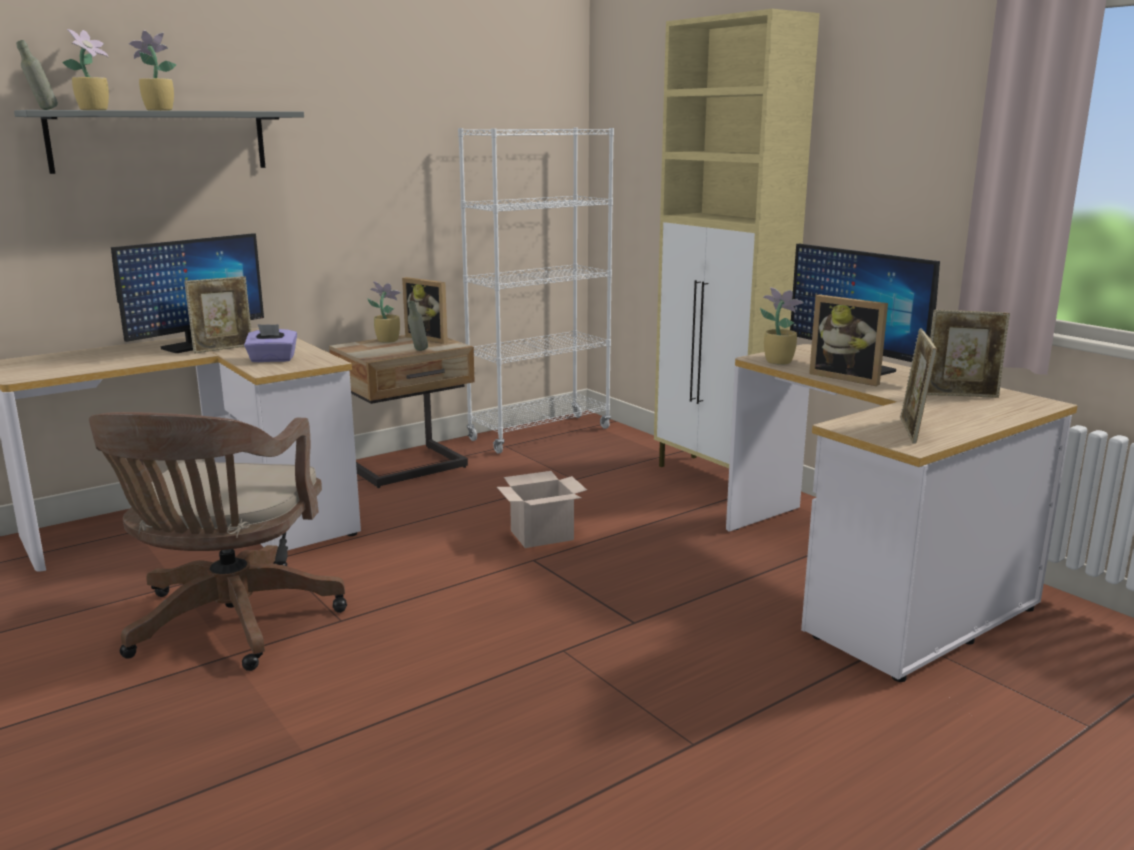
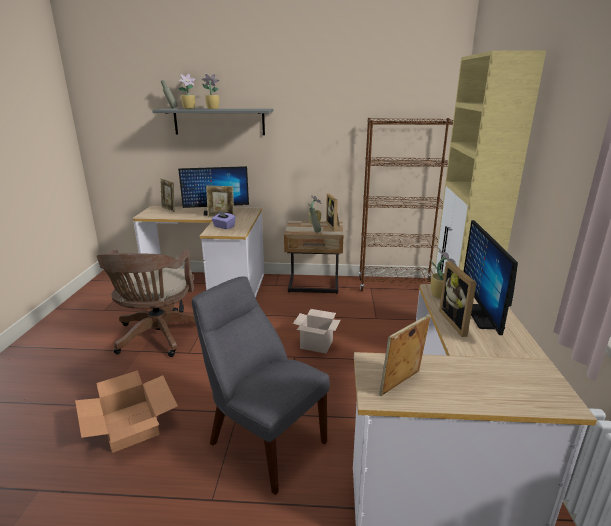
camera: 40 degrees right, 5 degrees up
brown office chair [89,412,347,671] -> brown office chair turned 45 degrees counterclockwise [97,250,196,357]
white bookcase [458,128,614,454] -> brown bookcase [359,118,453,291]
picture frame [927,310,1010,398] -> picture frame moved to [160,178,175,212]
none -> cardboard box [75,370,178,453]
none -> grey chair [192,276,330,495]

